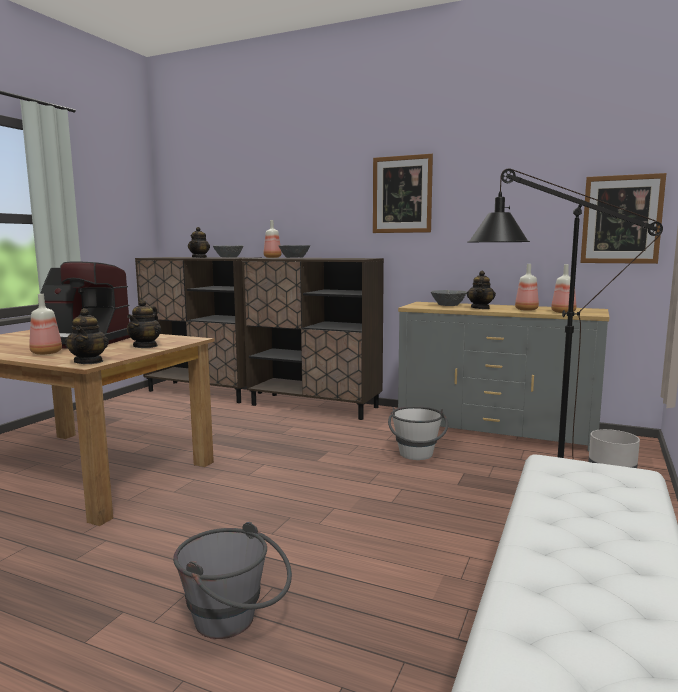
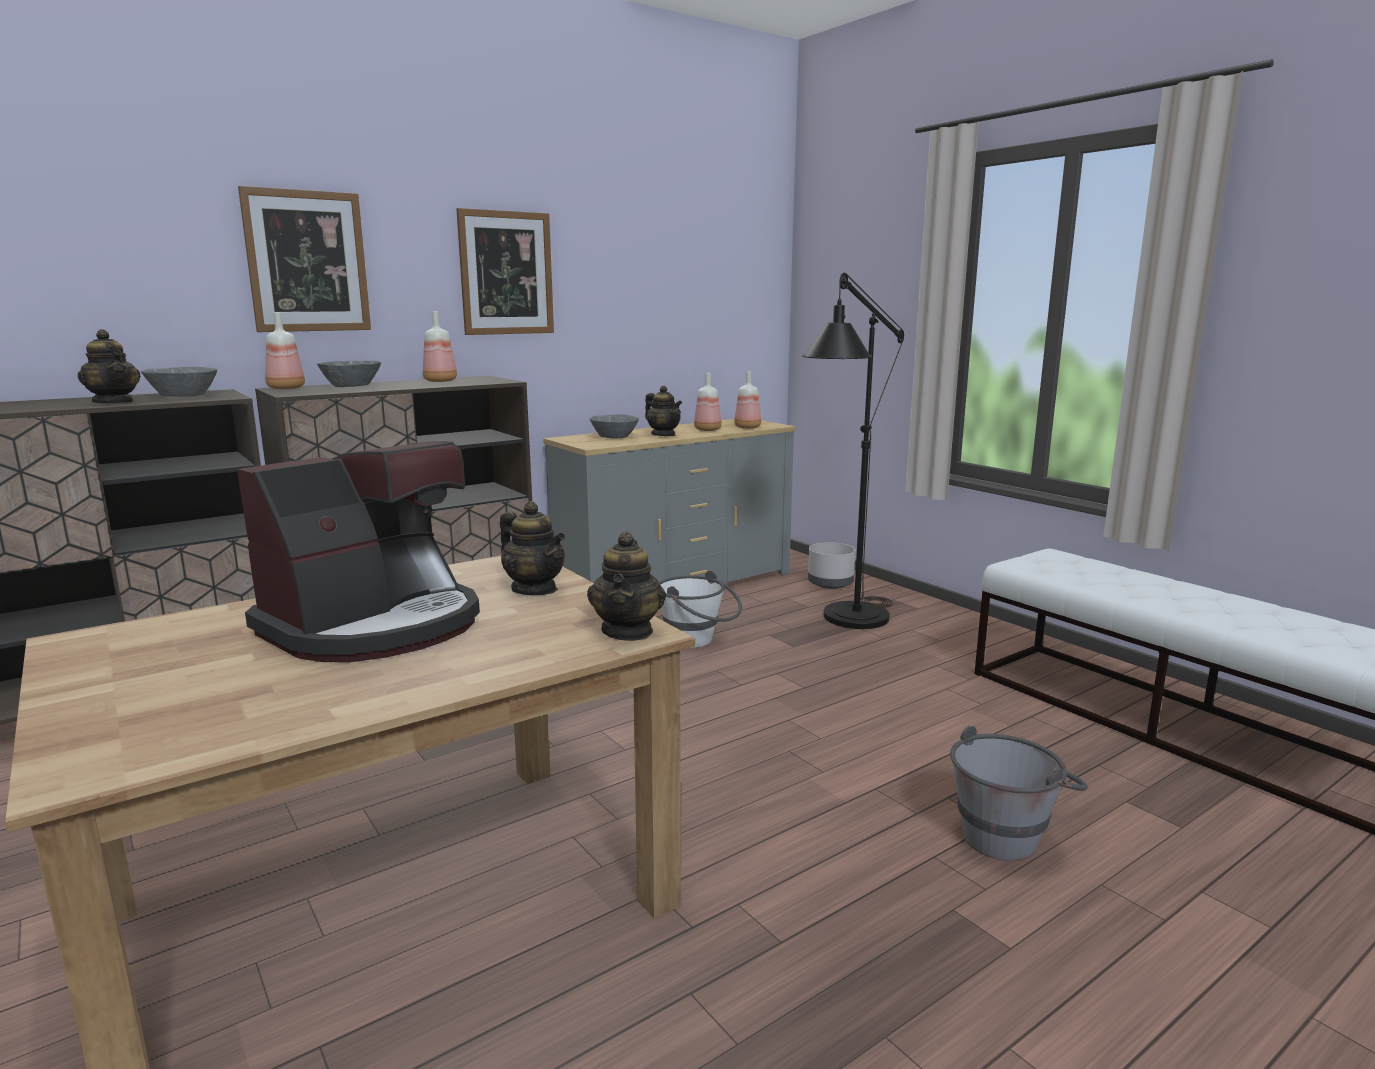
camera: 60 degrees left, 5 degrees up
bottle [29,294,62,355] -> bottle moved to [423,311,457,382]
teapot [65,308,109,364] -> teapot turned 75 degrees clockwise [587,531,666,641]
picture [580,173,666,264] -> picture moved to [238,186,371,332]

